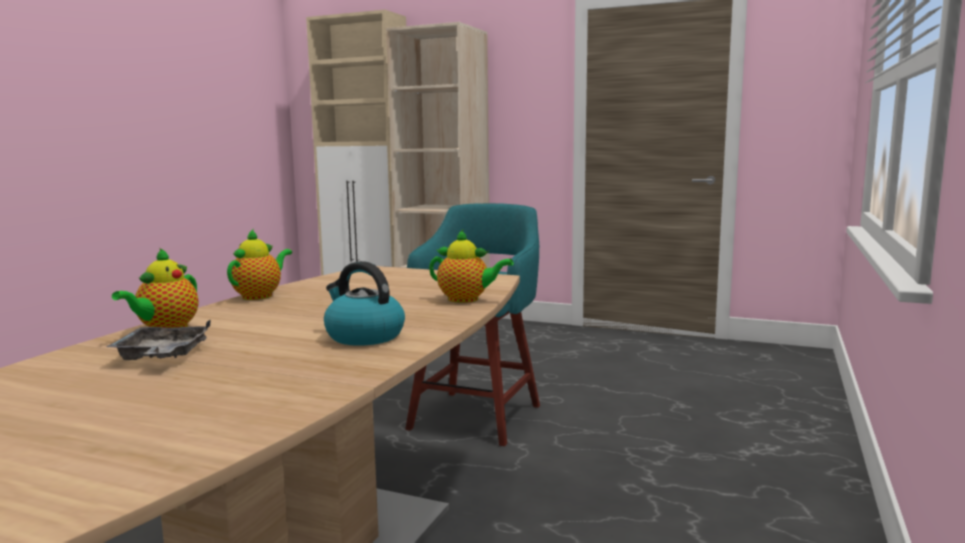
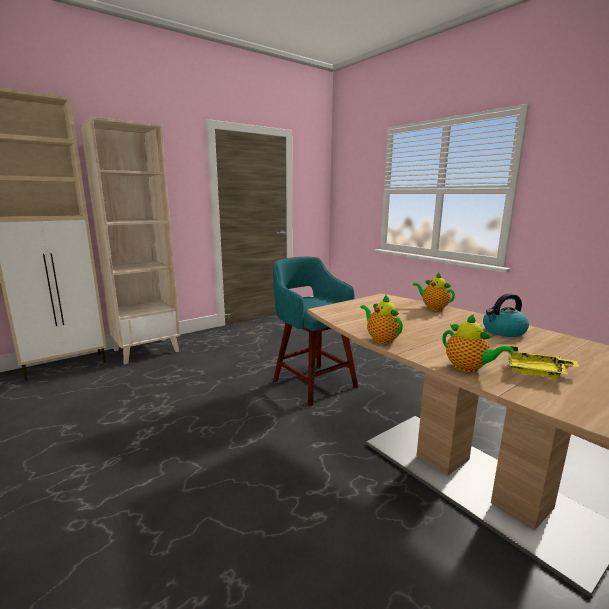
camera: 60 degrees left, 5 degrees up
grey tray [106,320,211,360] -> yellow tray [508,346,579,380]
teapot [429,229,514,303] -> teapot turned 90 degrees counterclockwise [413,272,455,311]

